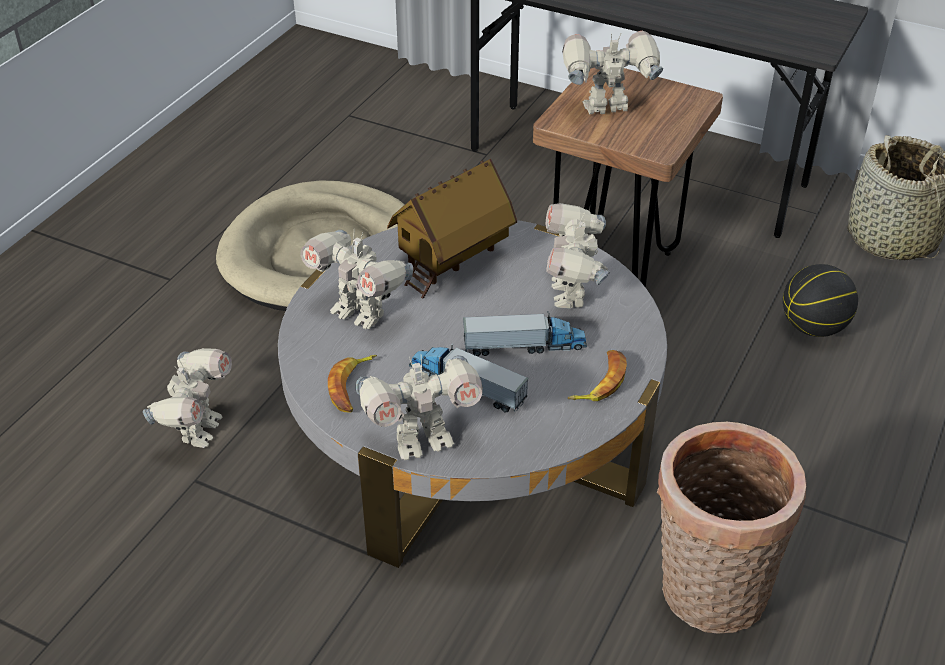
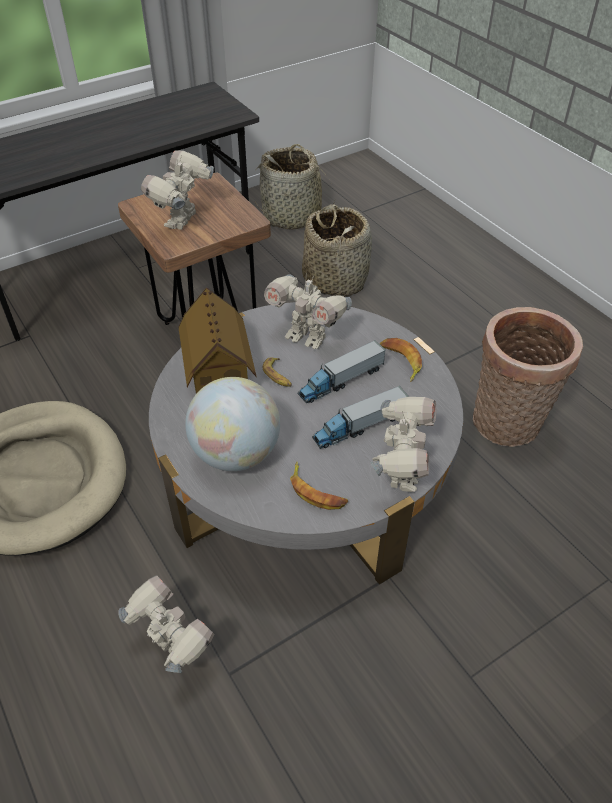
camera: 60 degrees left, 5 degrees up
toy robot [300,229,413,329] -> globe [185,377,280,471]
toy truck [463,311,587,356] -> toy truck turned 150 degrees counterclockwise [298,340,386,404]
basketball [783,264,858,337] -> basket [302,205,372,297]
none -> banana [263,358,292,387]

